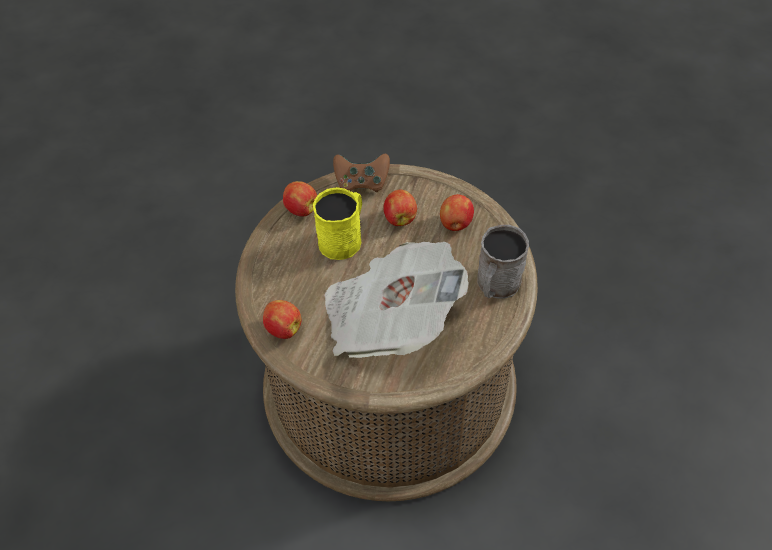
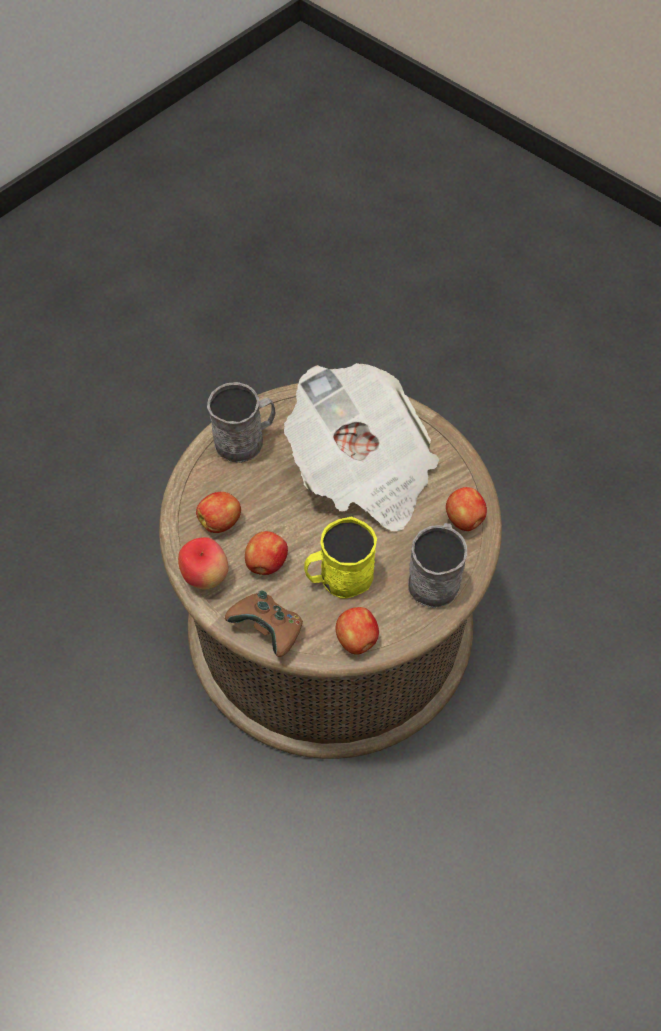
camera: 145 degrees left, 5 degrees up
none -> apple [178,537,228,590]
none -> grey mug [408,523,467,608]

